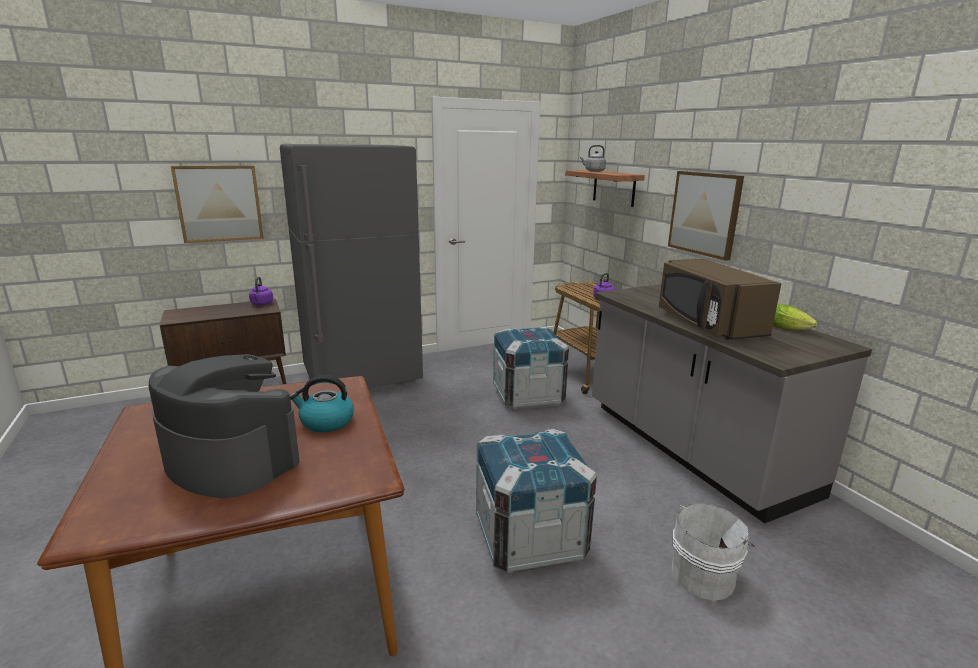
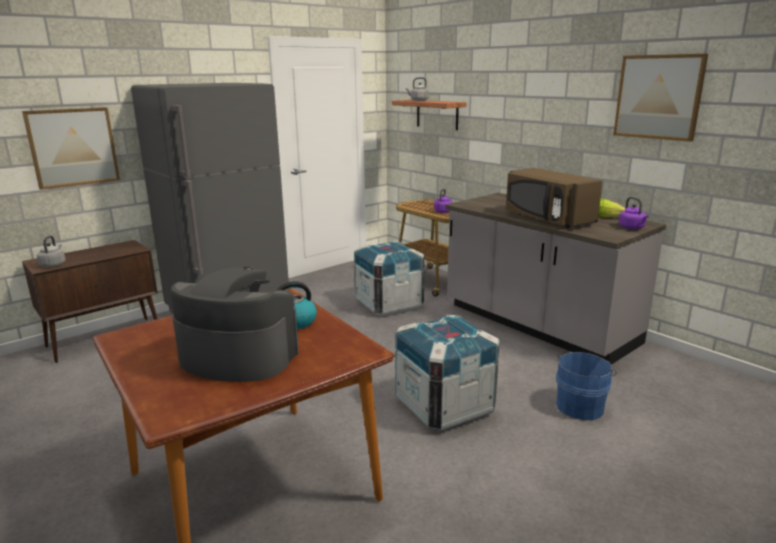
camera: 15 degrees left, 0 degrees up
purple kettle [249,277,273,305] -> purple kettle moved to [619,197,648,229]
picture [668,171,744,261] -> picture moved to [613,54,708,142]
white bucket [672,503,755,601] -> blue bucket [556,352,617,420]
none -> grey kettle [37,236,66,267]

